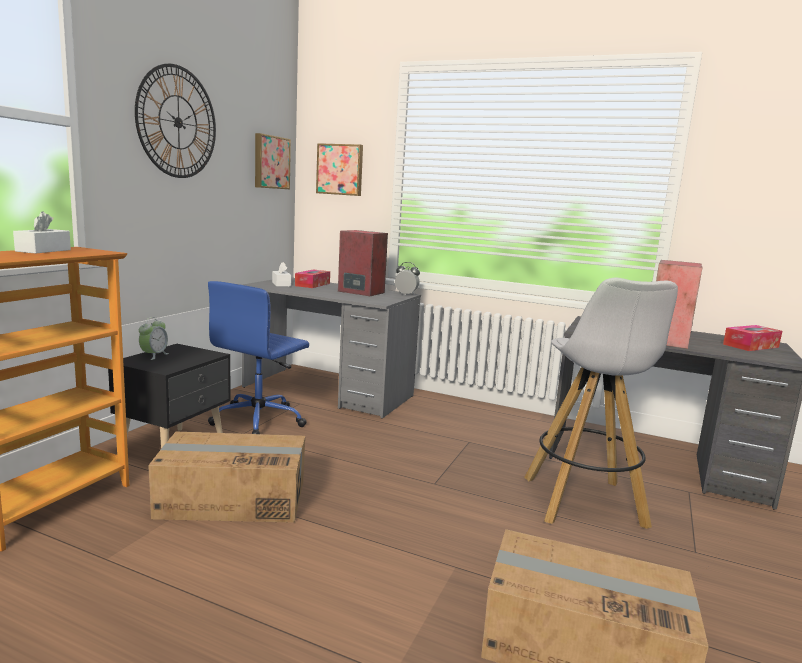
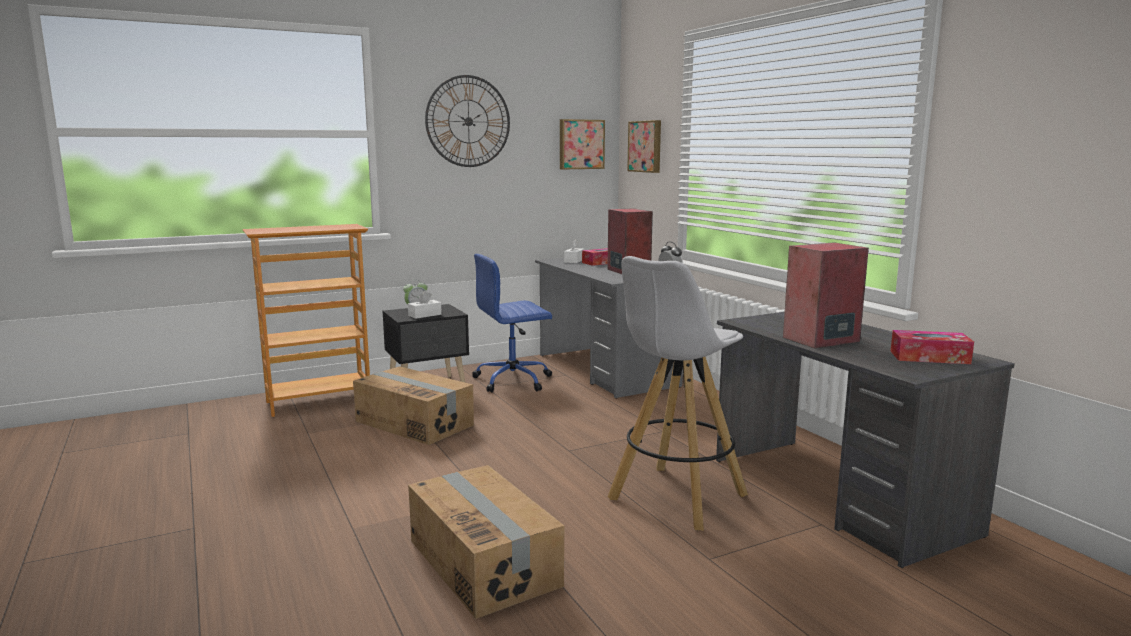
camera: 40 degrees right, 0 degrees up
white tissue box [13,211,71,254] -> white tissue box moved to [408,291,442,319]

